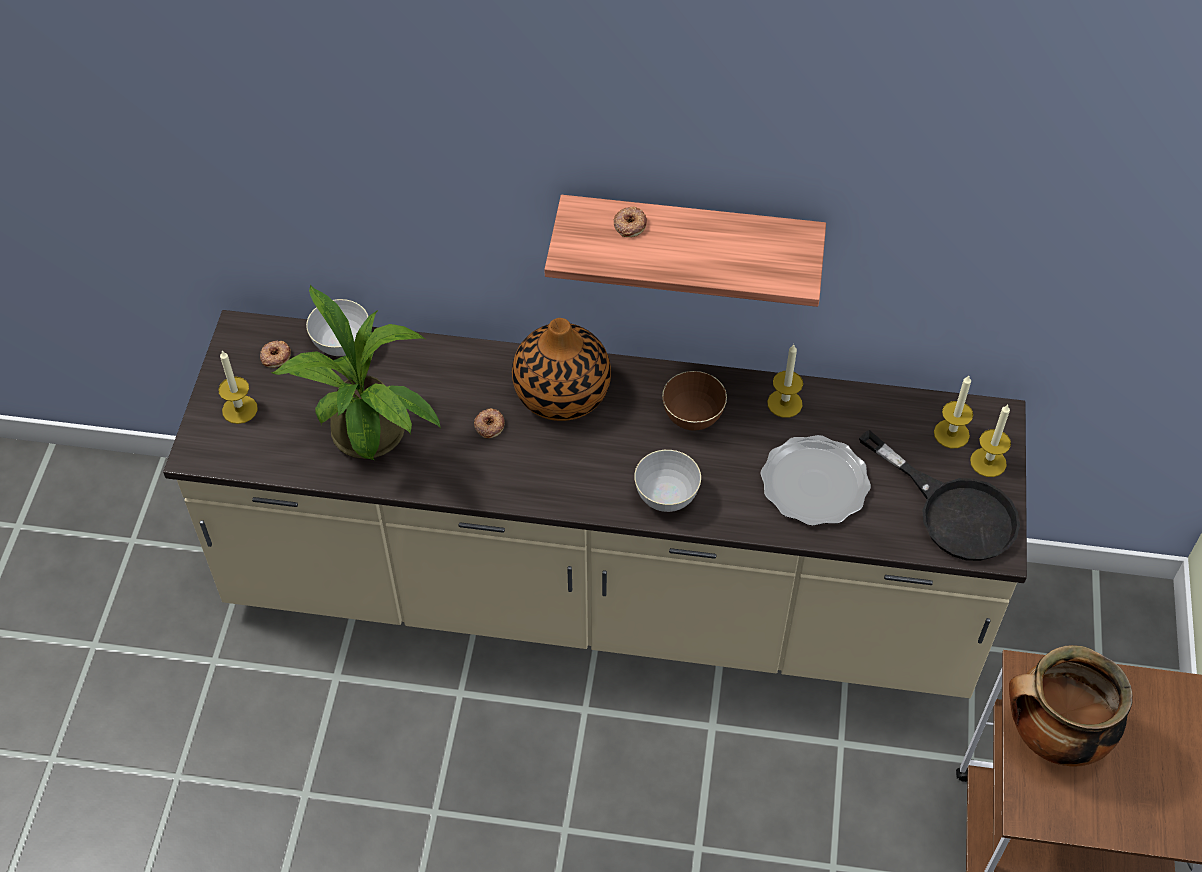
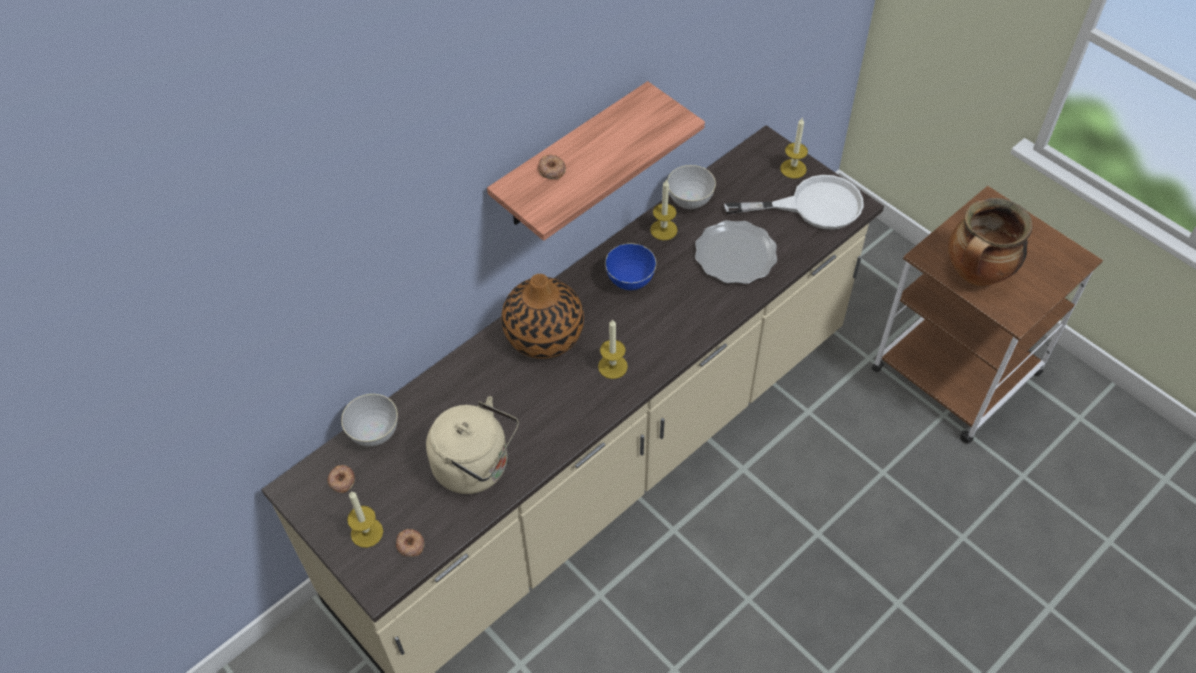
camera: 50 degrees left, 0 degrees up
potted plant [271,284,441,460] -> beige kettle [426,396,519,494]
donut [474,408,505,438] -> donut moved to [396,529,425,557]
grey bowl [634,450,701,512] -> grey bowl moved to [667,165,716,209]
brown bowl [662,371,727,431] -> blue bowl [605,243,656,290]
black frying pan [859,430,1020,561] -> white frying pan [725,175,864,230]
candle [934,376,973,448] -> candle moved to [598,319,628,379]

